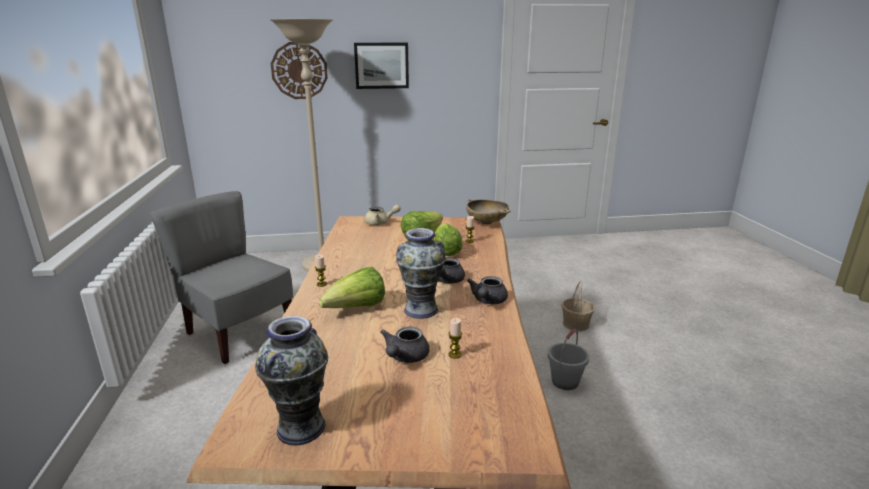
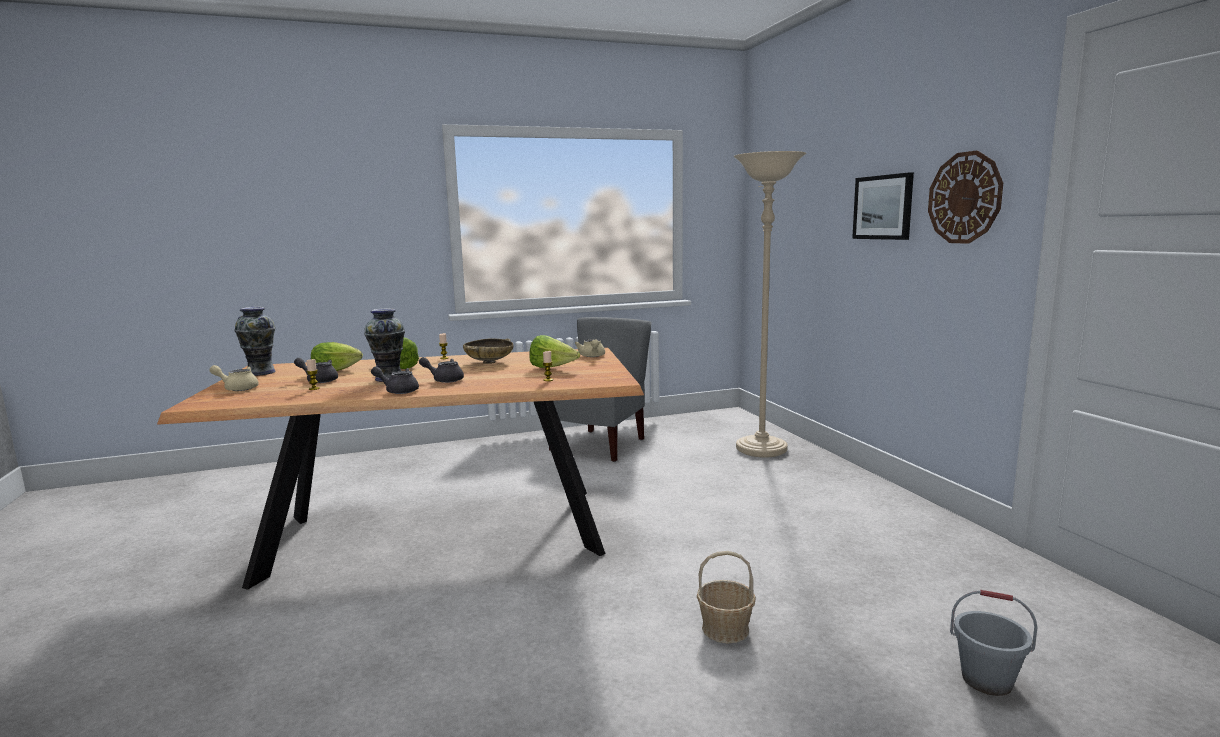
camera: 80 degrees right, 10 degrees down
wall clock [271,42,328,99] -> wall clock moved to [928,150,1003,244]
lettuce [434,223,463,256] -> lettuce moved to [311,342,363,371]
beige bowl [466,199,510,225] -> beige bowl moved to [463,339,514,364]
grey bucket [548,329,589,390] -> grey bucket moved to [950,590,1037,696]
none -> beige teapot [209,365,259,391]

